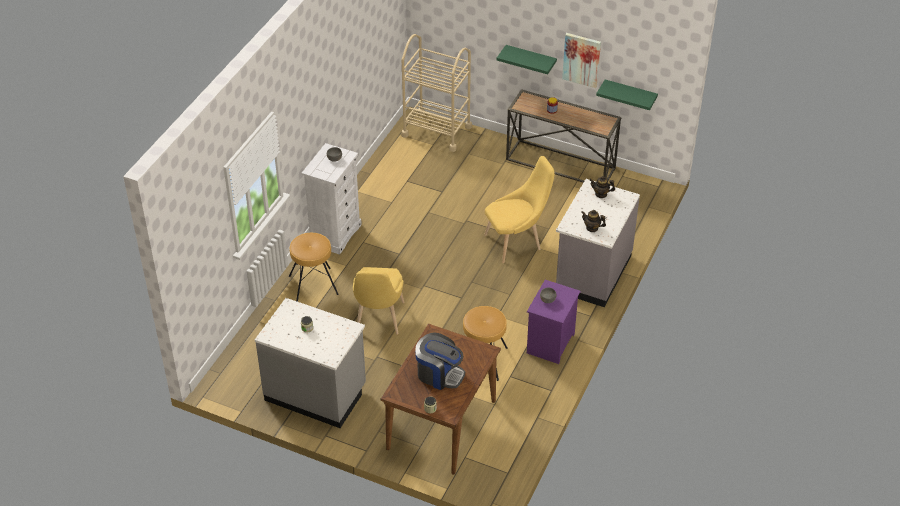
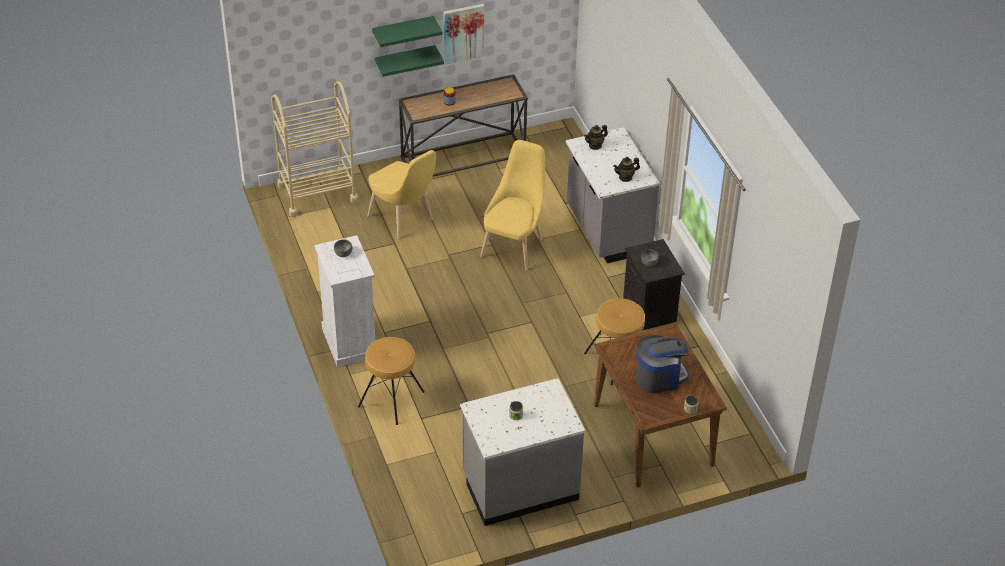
camera: 45 degrees left, 0 degrees up
yellow chair [353,267,405,335] -> yellow chair moved to [367,150,436,239]
purple nightstand [527,280,581,364] -> black nightstand [623,239,685,331]
green shelf [596,79,658,110] -> green shelf moved to [372,16,443,47]

